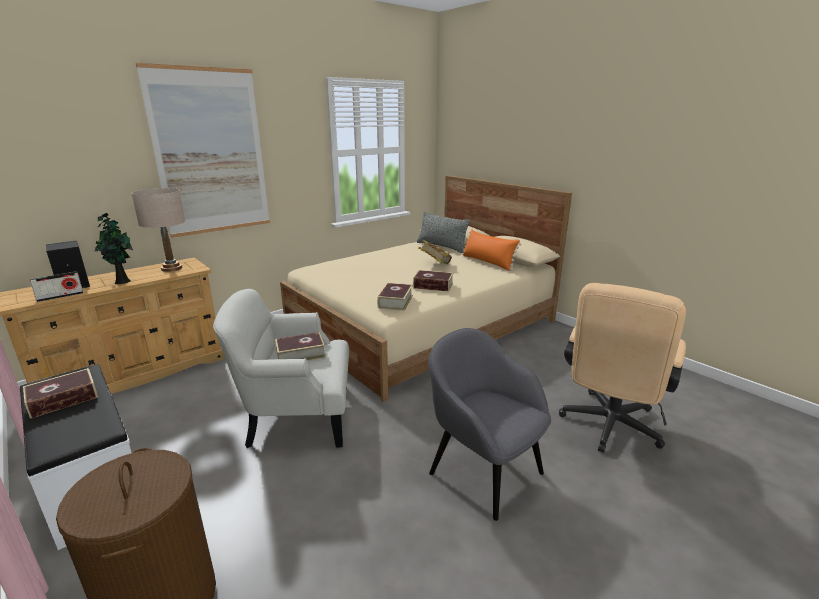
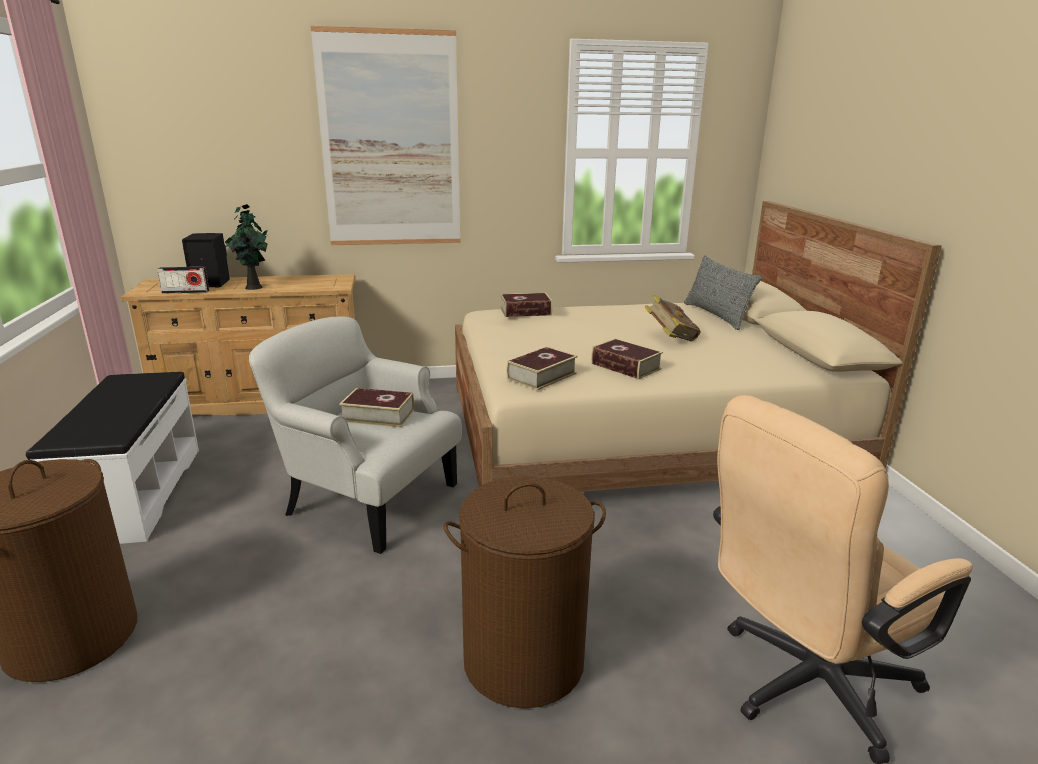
camera: 30 degrees right, 0 degrees up
book [23,368,98,419] -> book moved to [500,293,553,317]
beige table lamp [131,188,185,272] -> none
grey armchair [428,328,551,521] -> brown laundry basket [444,476,606,709]
orange pillow [462,229,521,271] -> none

